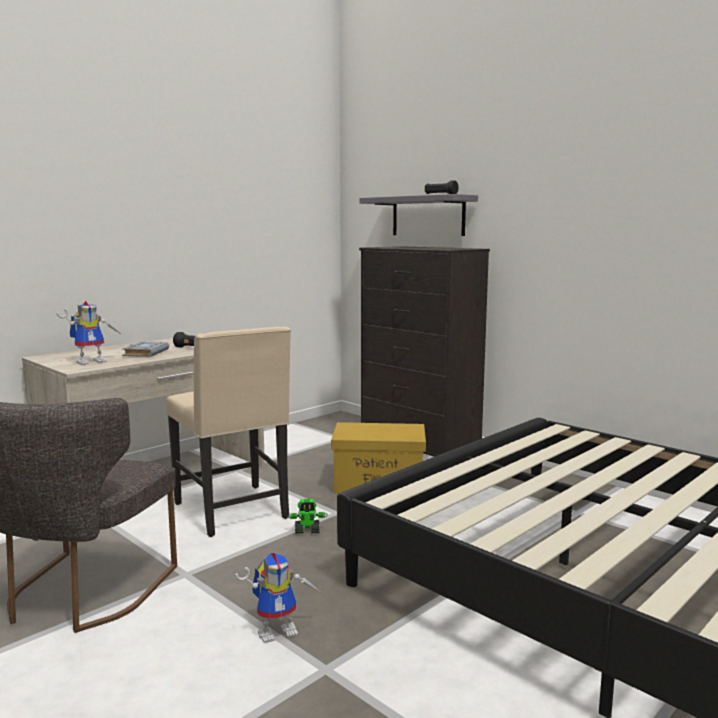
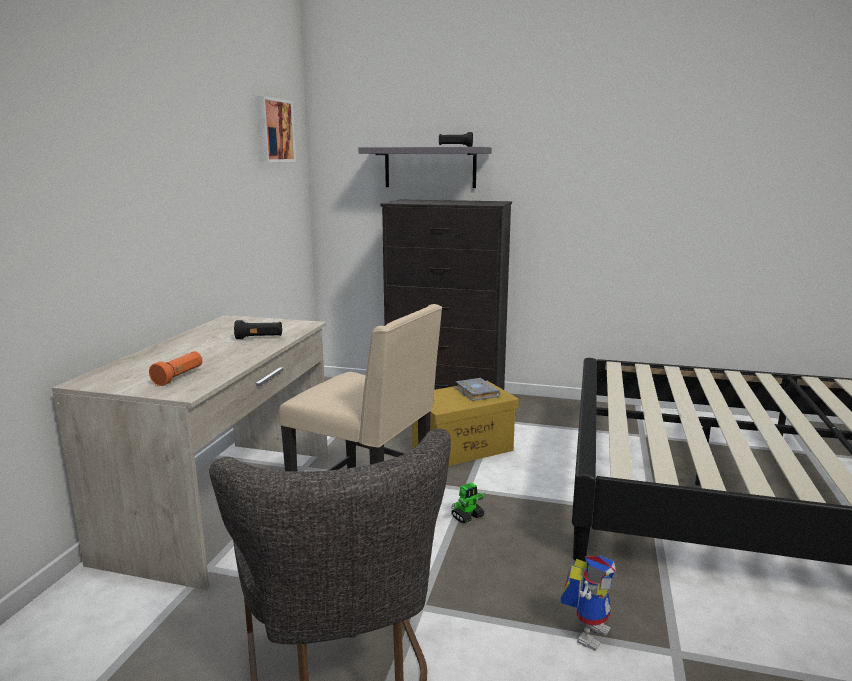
camera: 30 degrees left, 5 degrees up
toy robot [57,301,122,365] -> orange flashlight [149,351,202,386]
grey book [122,342,169,357] -> grey book moved to [455,378,501,401]
none -> picture [256,96,296,162]

